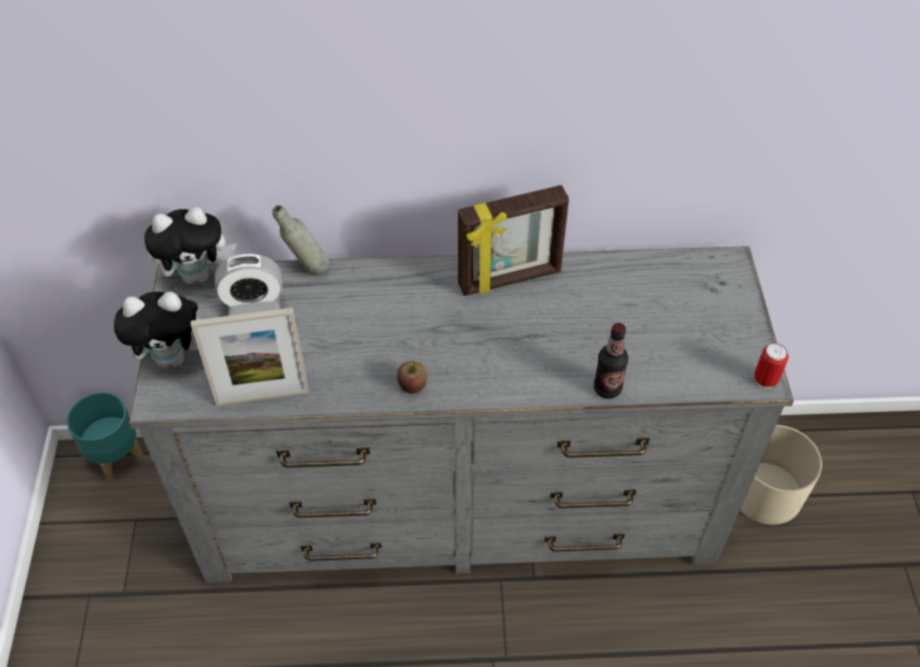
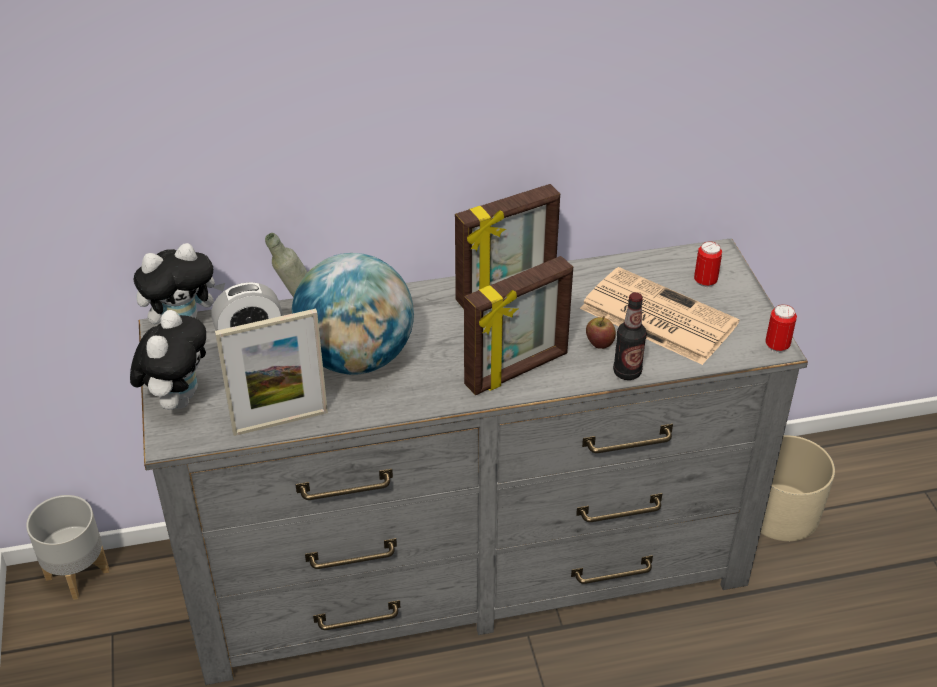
camera: 10 degrees left, 10 degrees down
turquoise planter [67,392,144,482] -> grey planter [26,495,109,600]
plush toy [114,292,200,368] -> plush toy turned 60 degrees counterclockwise [130,310,206,410]
apple [397,361,427,394] -> apple moved to [586,316,616,349]
none -> globe [291,253,414,375]
none -> picture frame [464,256,573,395]
none -> newspaper [580,267,739,365]
none -> can [694,241,722,288]

